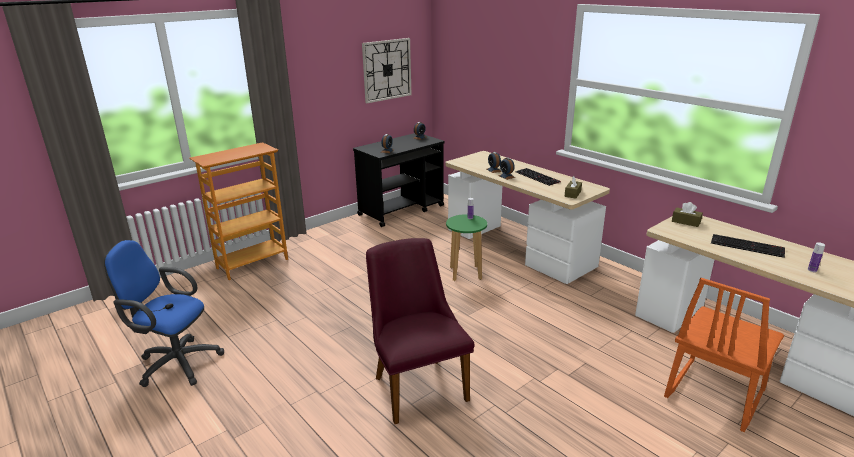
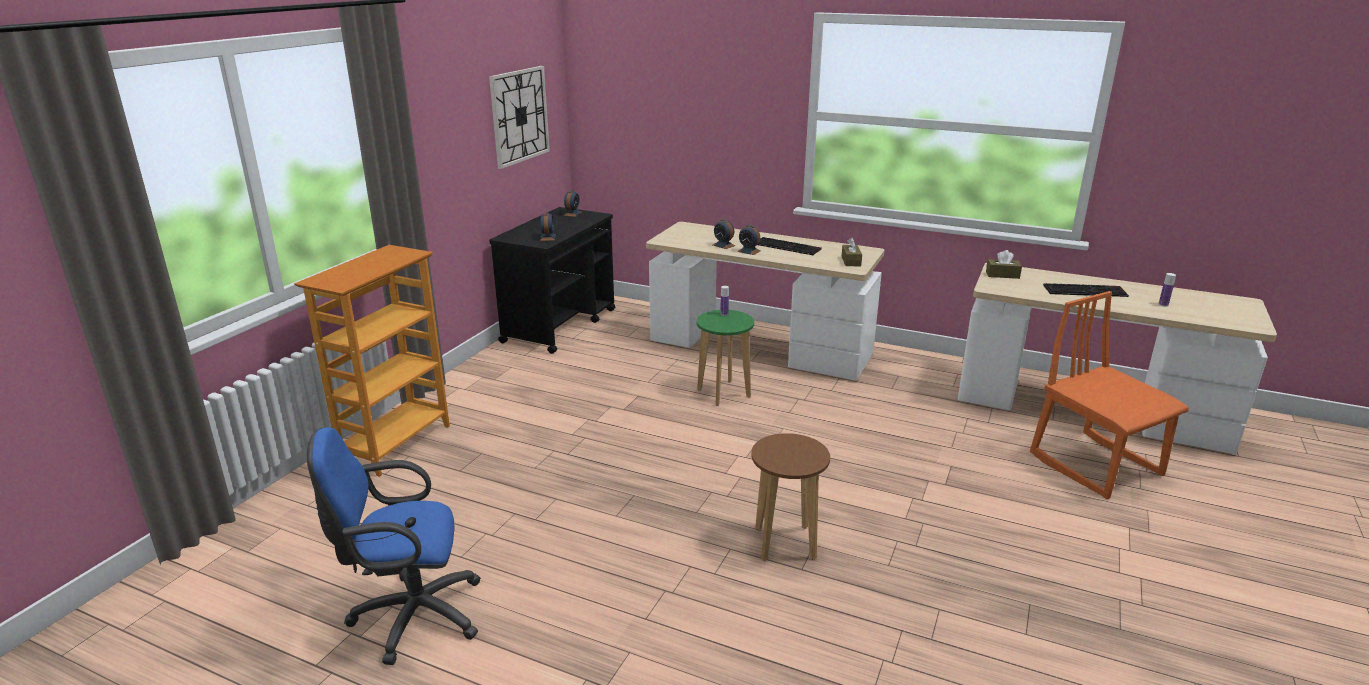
camera: 25 degrees left, 0 degrees up
purple chair [366,238,474,424] -> brown stool [751,433,830,561]
orange chair [664,278,784,432] -> orange chair turned 135 degrees clockwise [1030,291,1189,499]

